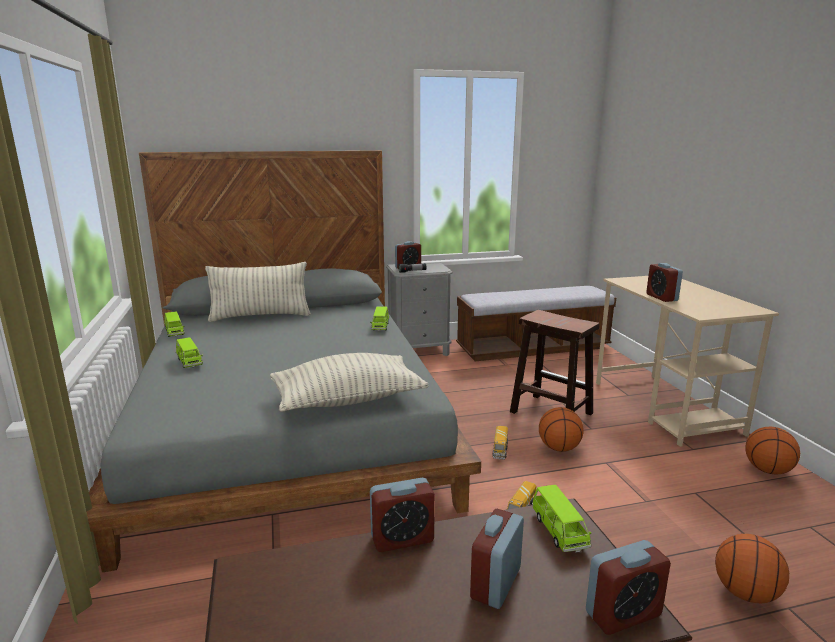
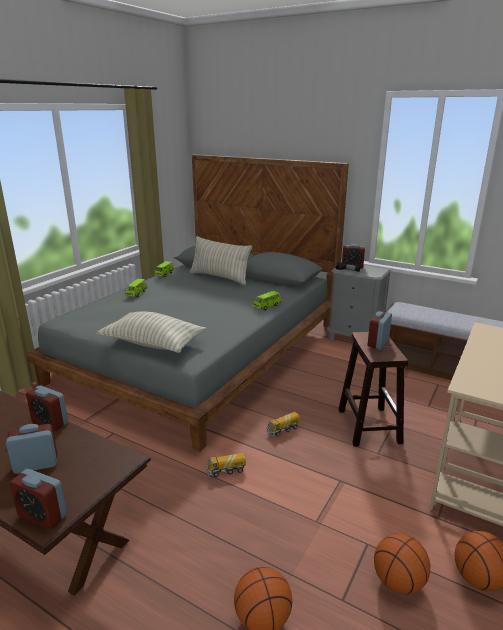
camera: 45 degrees right, 5 degrees up
green toy car [532,485,592,553] -> none
basketball [539,407,584,452] -> basketball moved to [374,534,431,594]
alarm clock [646,263,683,302] -> alarm clock moved to [367,311,392,349]

